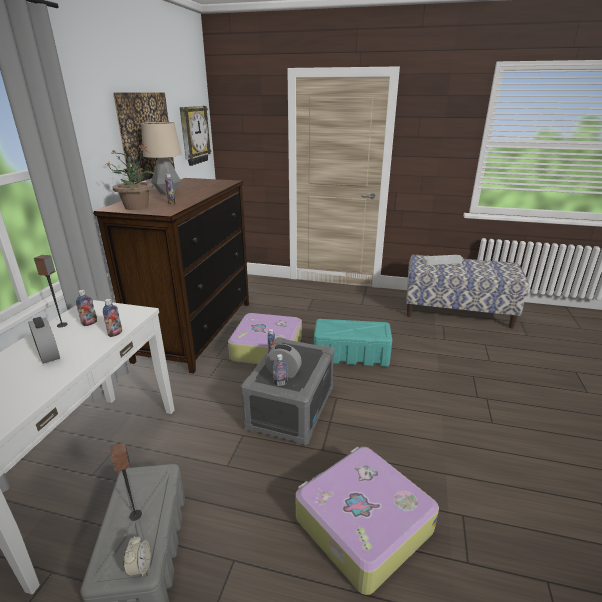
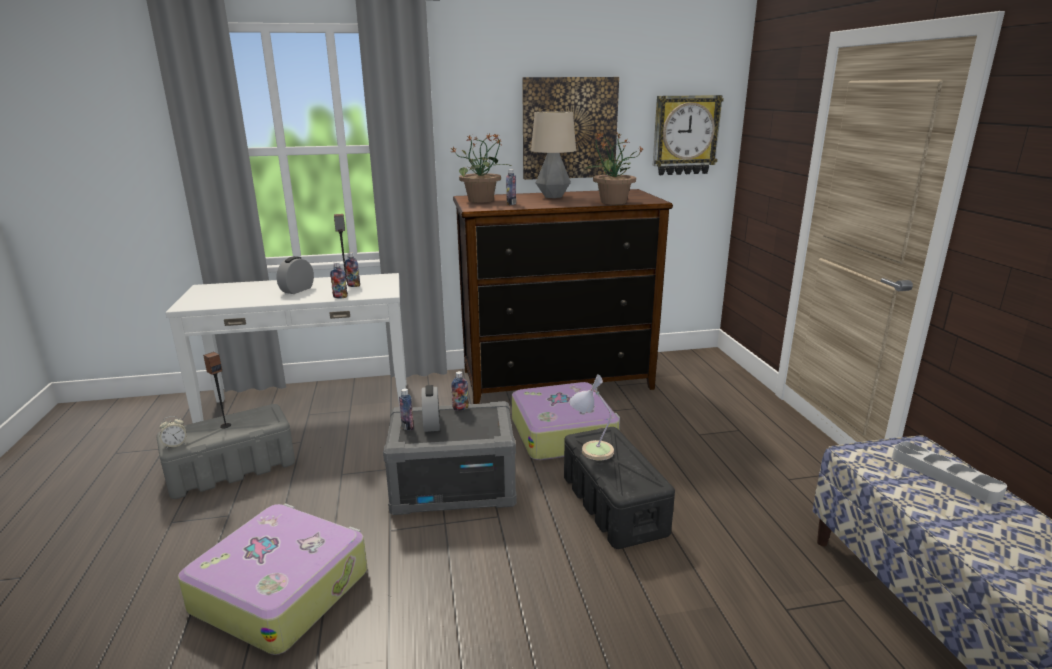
camera: 65 degrees right, 5 degrees down
turquoise storage box [314,319,392,367] -> black storage box [564,427,675,549]
none -> table lamp [569,374,614,461]
none -> potted plant [585,132,642,204]

